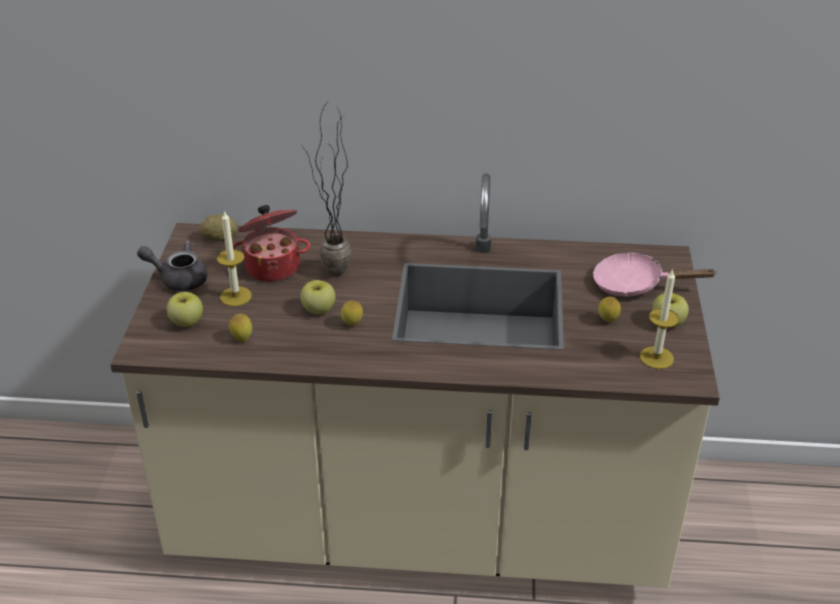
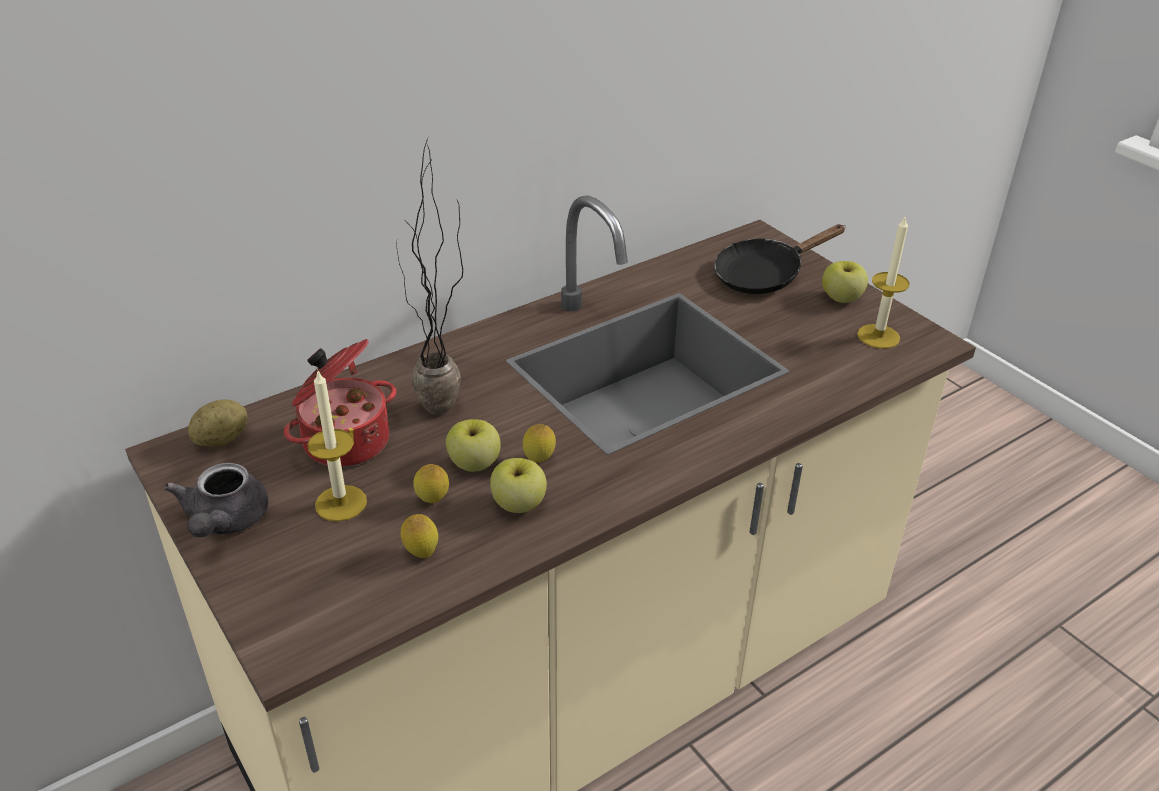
camera: 40 degrees left, 0 degrees up
grey teapot [137,241,207,291] -> grey teapot turned 60 degrees counterclockwise [164,463,268,538]
apple [167,292,203,327] -> apple moved to [490,458,547,513]
pink frying pan [593,252,717,297] -> black frying pan [714,224,846,294]
lemon [598,297,621,322] -> lemon moved to [414,464,449,503]

